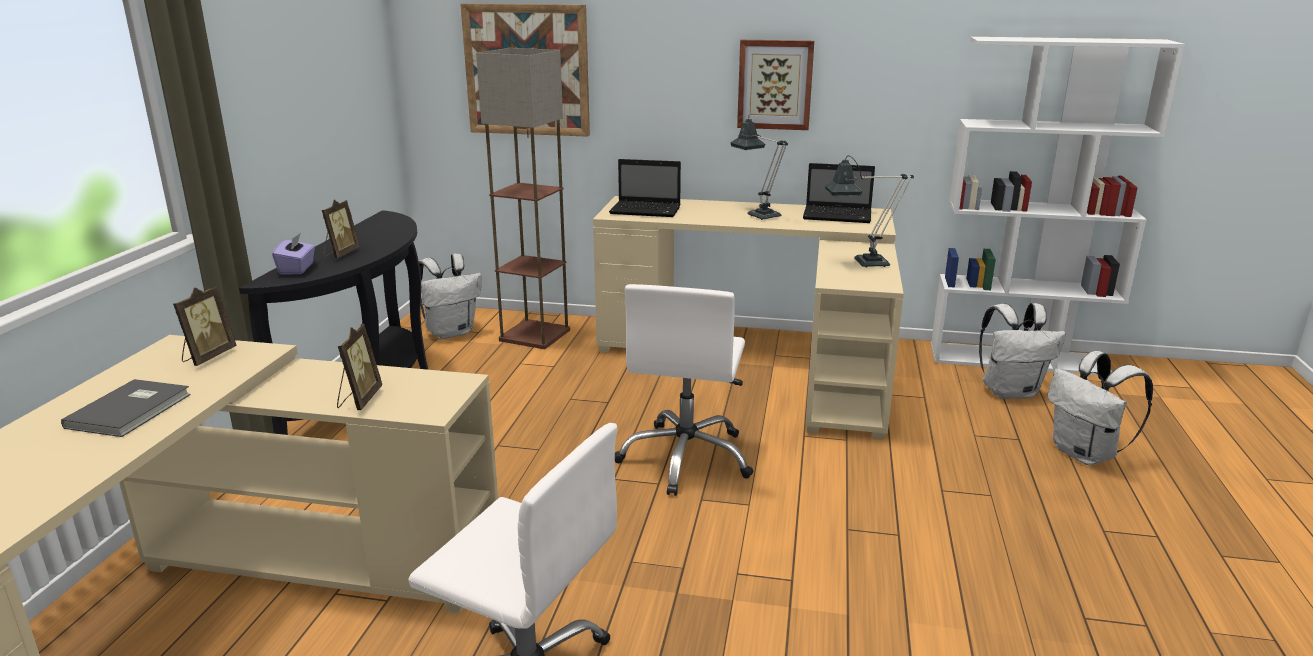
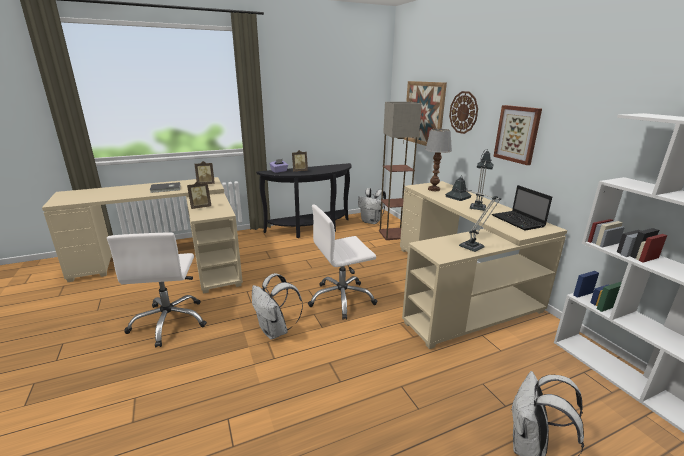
camera: 55 degrees right, 0 degrees up
laptop [609,159,681,217] -> table lamp [425,129,452,191]
white backpack [979,303,1066,399] -> white backpack moved to [252,273,303,340]
none -> wall clock [449,91,478,134]

